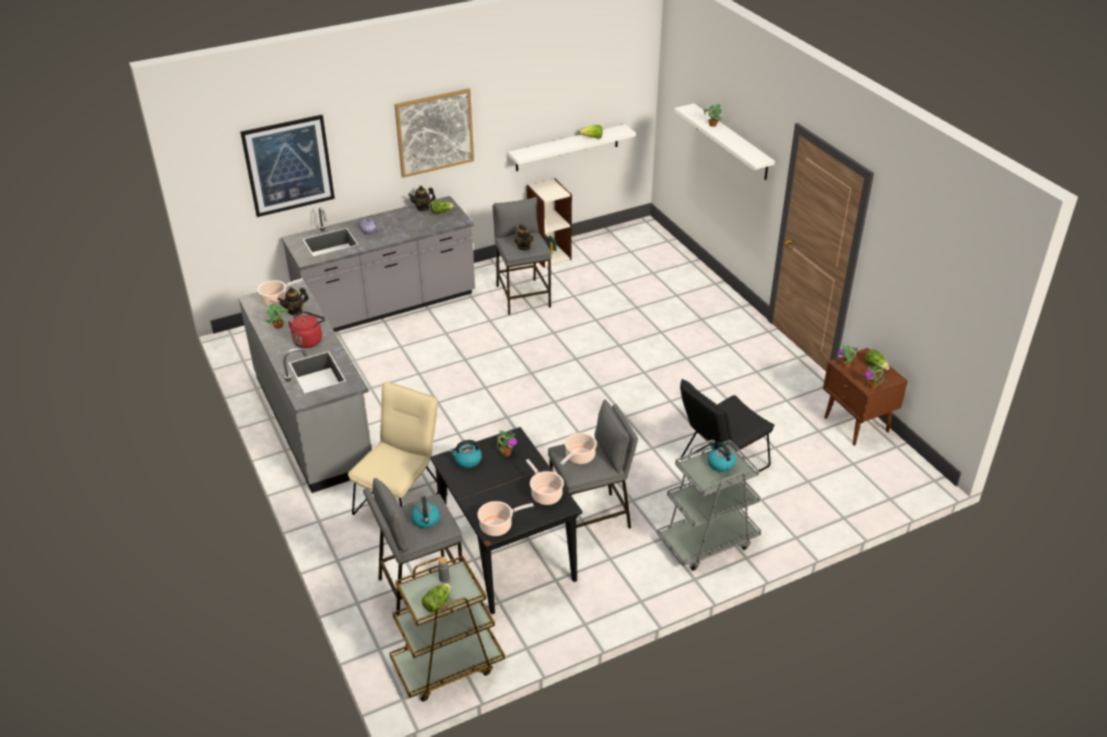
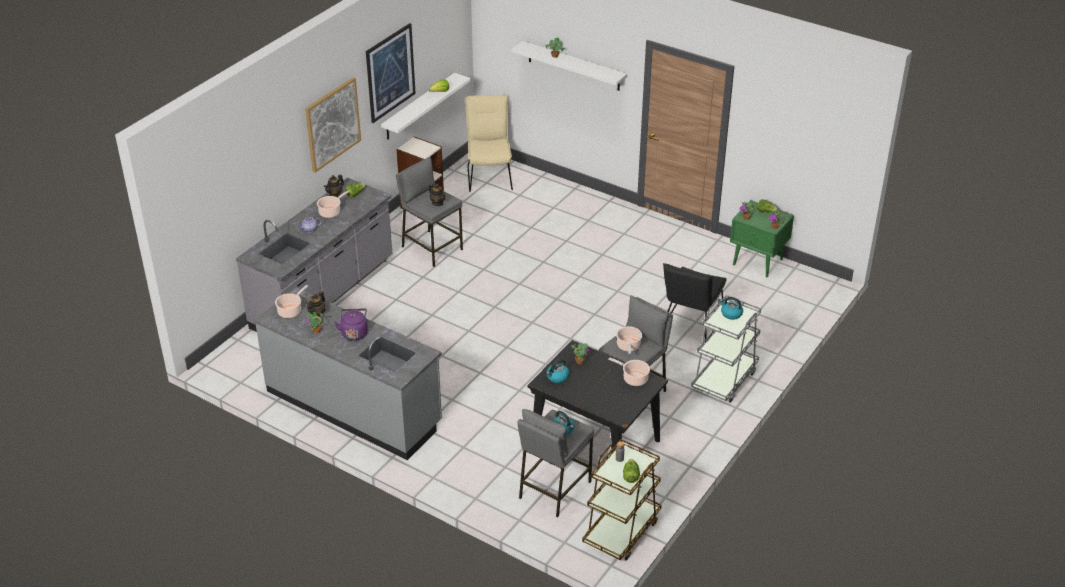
camera: 30 degrees left, 0 degrees up
picture [240,115,335,217] -> picture moved to [366,23,416,123]
red kettle [288,311,325,348] -> purple kettle [334,309,368,341]
beige chair [348,382,438,515] -> beige chair moved to [465,95,513,192]
cooking pot [477,501,534,536] -> cooking pot moved to [317,190,350,218]
brown nightstand [823,348,908,445] -> green nightstand [730,200,794,277]

